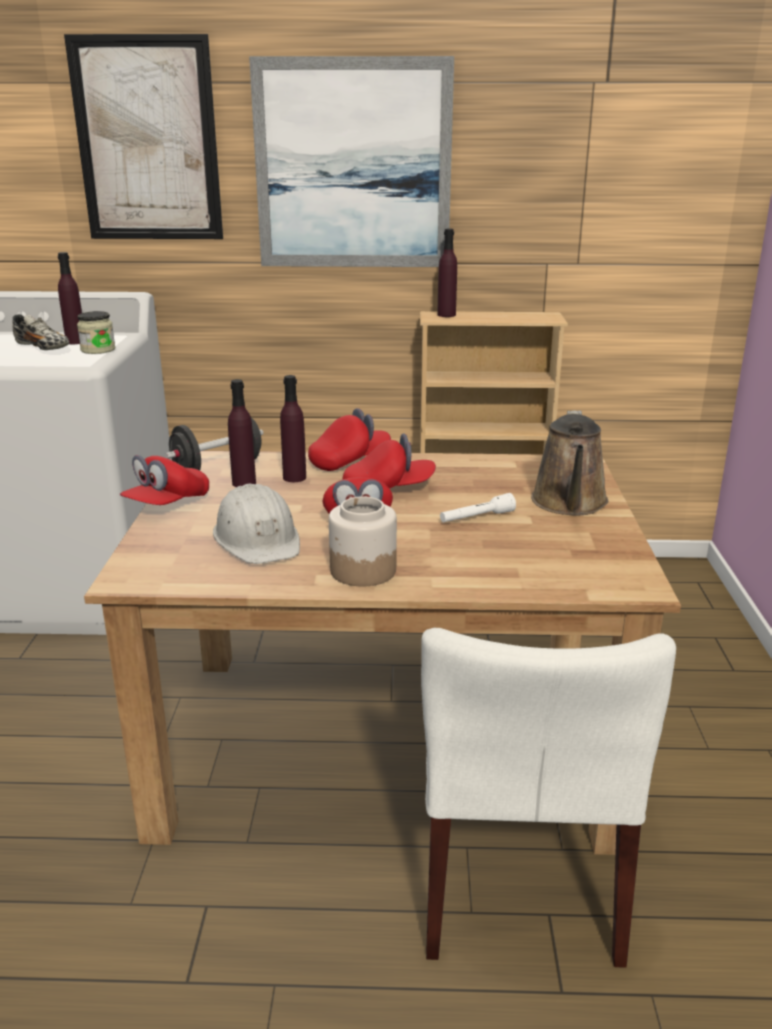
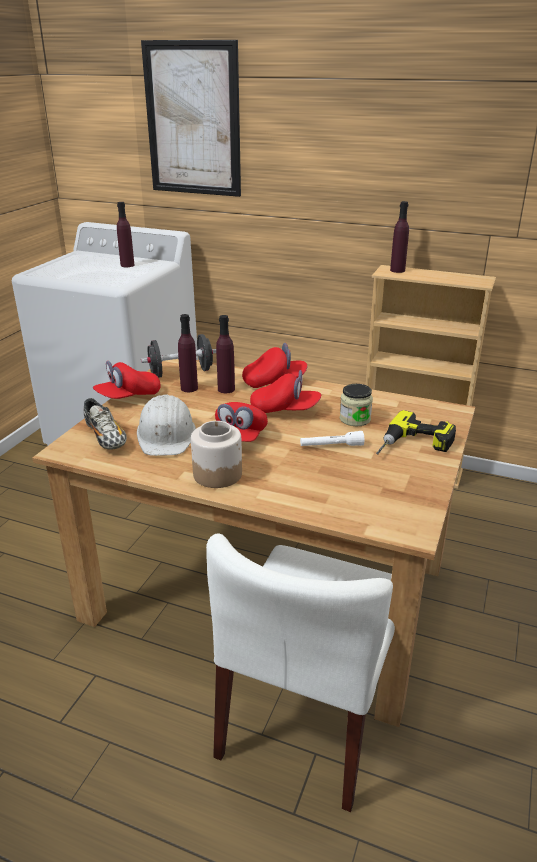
camera: 20 degrees right, 5 degrees up
shoe [12,314,69,350] -> shoe moved to [83,398,127,450]
jar [77,311,115,354] -> jar moved to [340,384,373,426]
picture [249,56,454,267] -> none
brown watering can [531,410,608,515] -> power drill [376,410,456,455]

